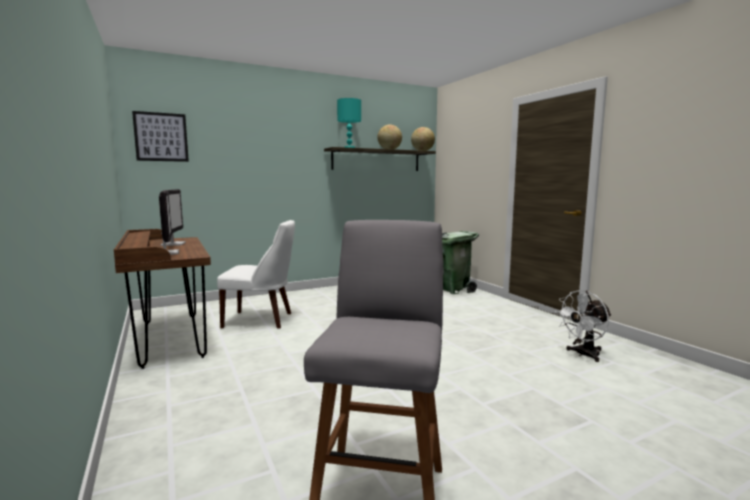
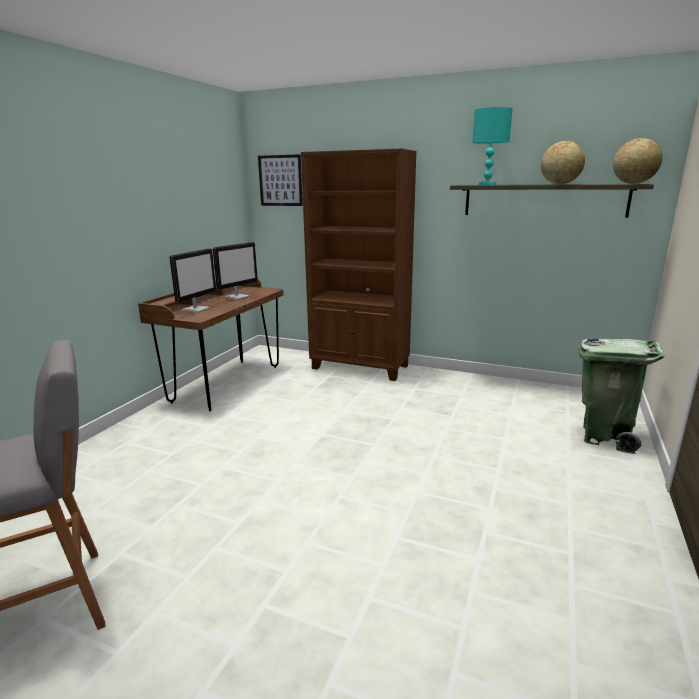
camera: 50 degrees right, 10 degrees up
white chair [217,220,295,328] -> none
white fan [555,290,612,362] -> none
none -> brown bookcase [301,148,417,381]

